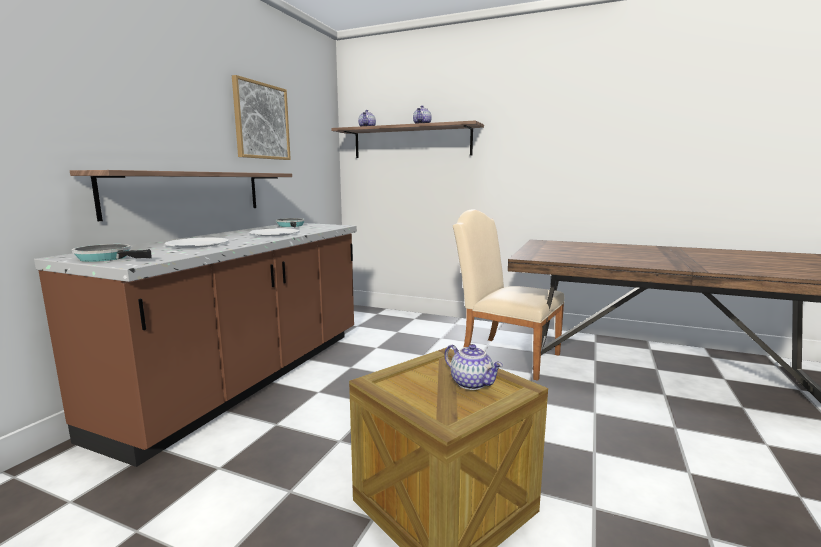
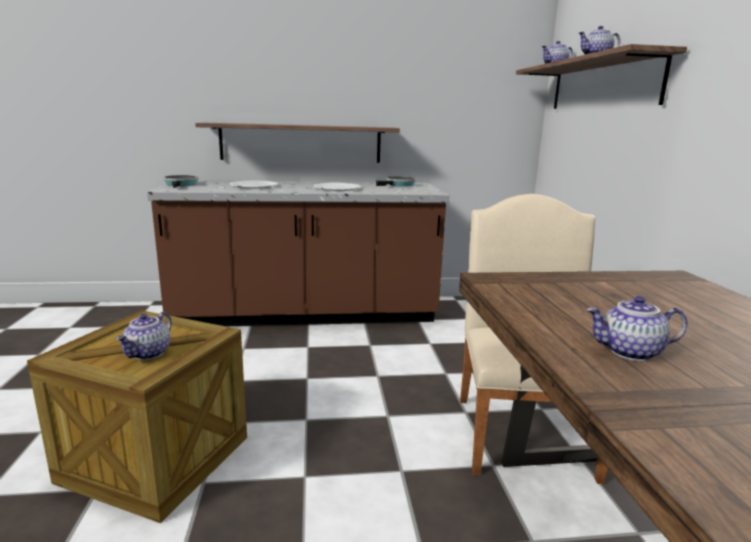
camera: 60 degrees right, 5 degrees up
picture [232,75,291,160] -> none
none -> teapot [586,296,687,361]

